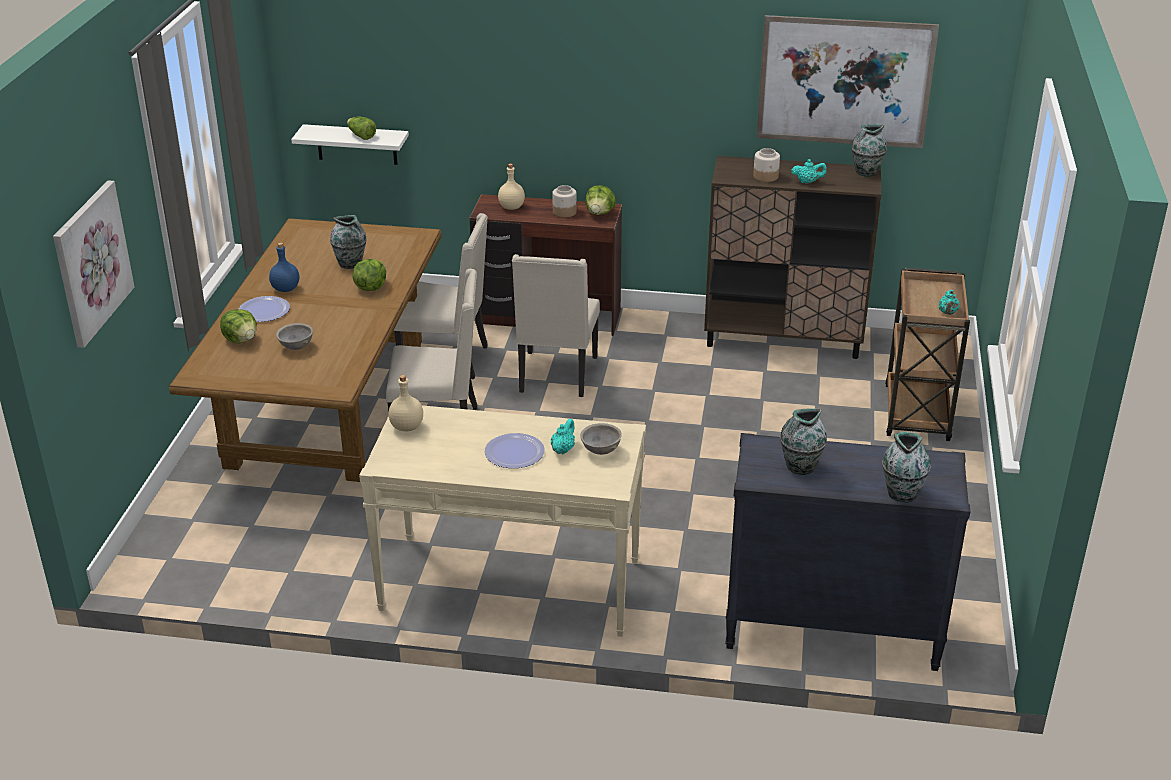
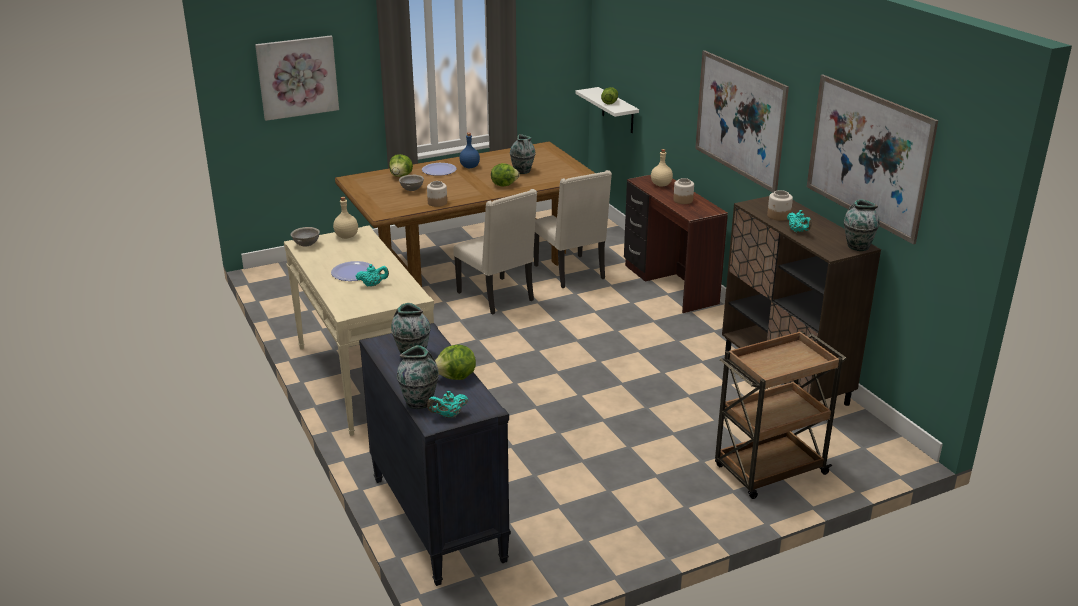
camera: 55 degrees right, 5 degrees down
beige chair [512,254,600,397] -> none
grey bowl [580,423,622,455] -> grey bowl moved to [291,227,320,247]
lettuce [585,185,616,215] -> lettuce moved to [435,344,476,380]
turquoise teapot [939,290,959,315] -> turquoise teapot moved to [427,391,468,418]
none -> jar [427,181,447,207]
none -> picture [695,50,789,193]

